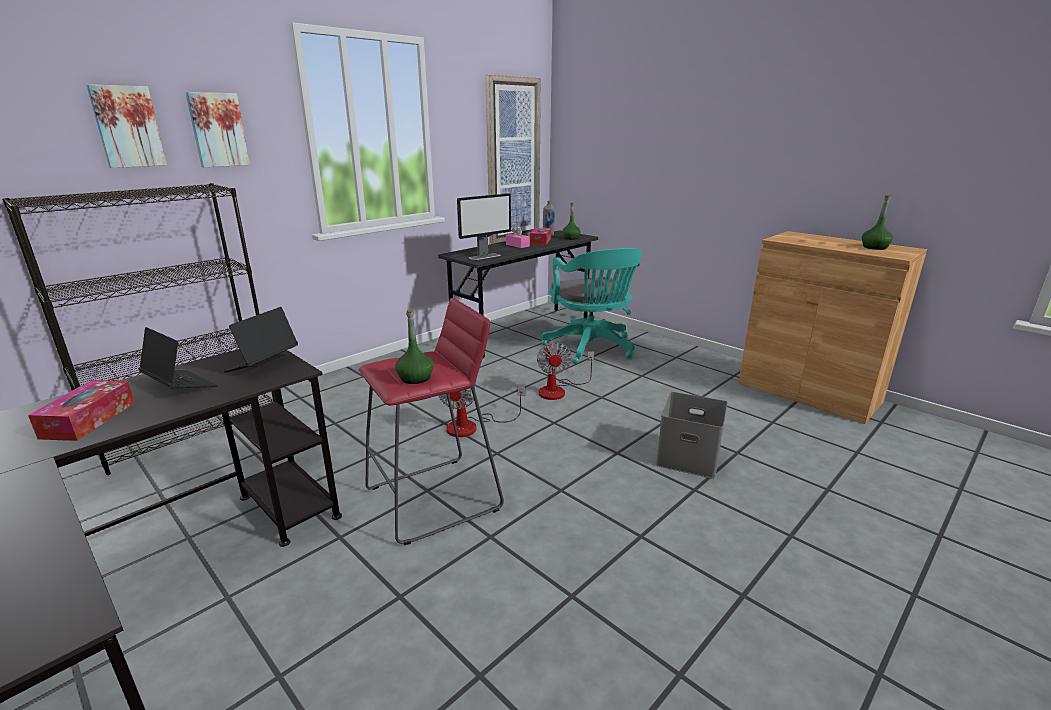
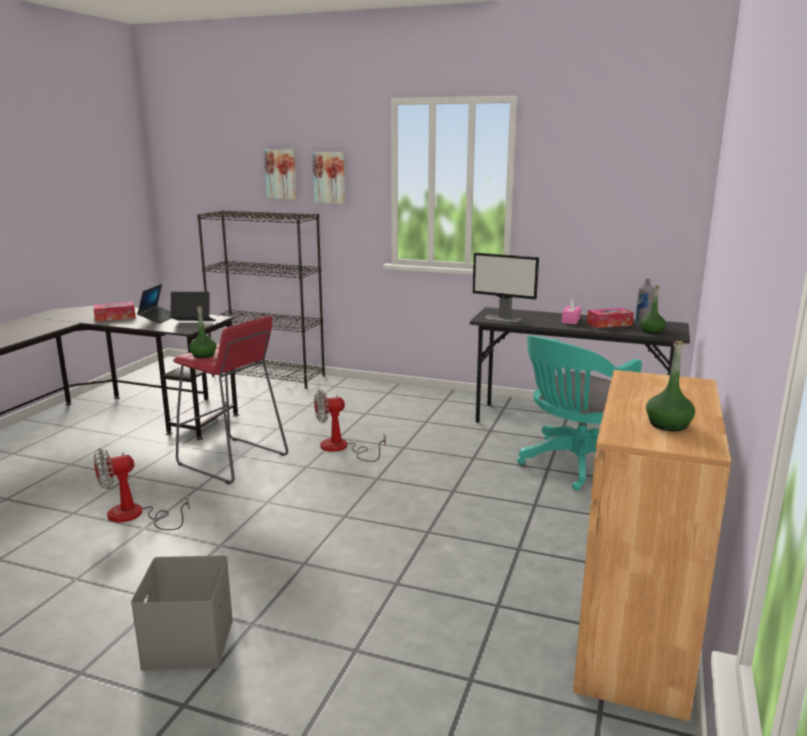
camera: 65 degrees right, 5 degrees down
picture [485,75,541,244] -> none
fan [537,342,594,400] -> fan moved to [94,448,190,530]
grey storage box [656,392,728,479] -> grey storage box moved to [131,555,233,671]

